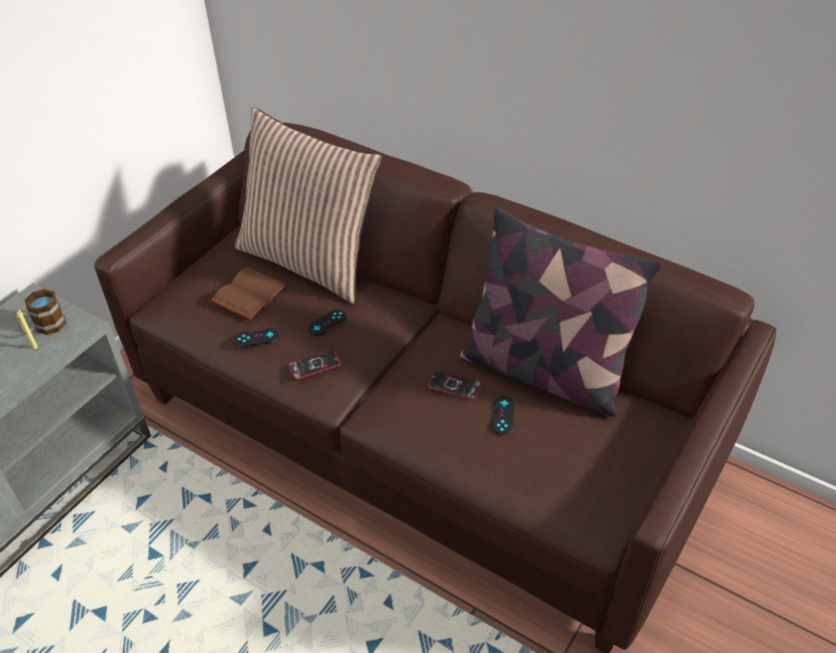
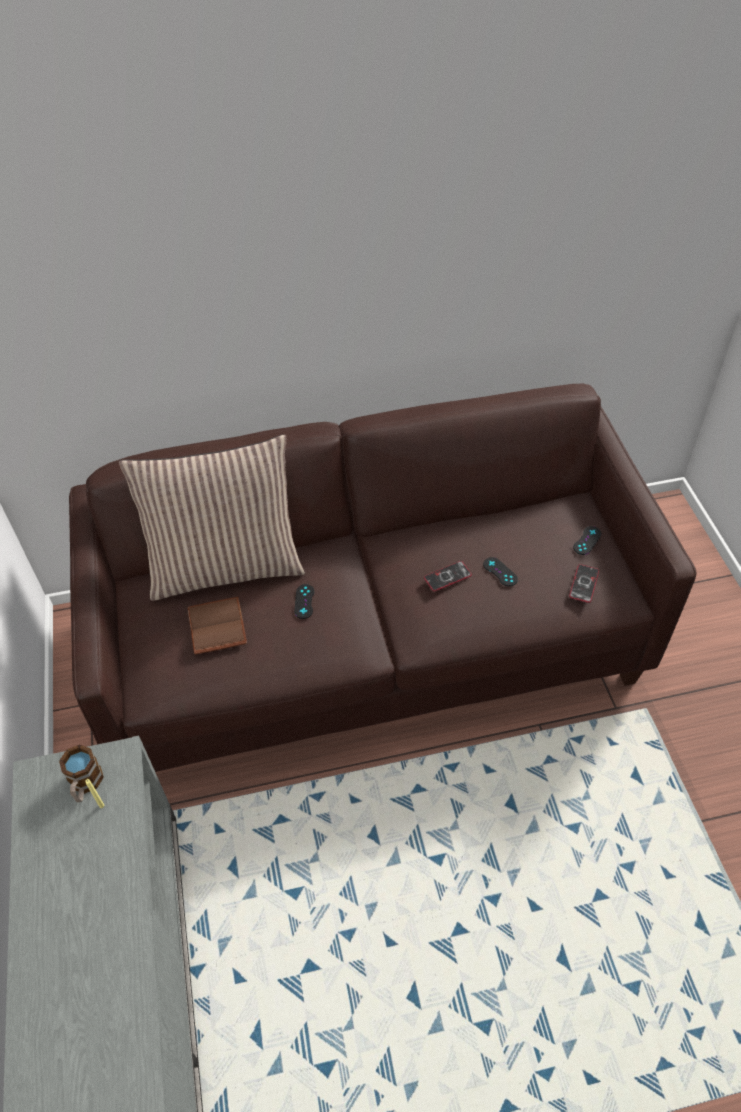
camera: 45 degrees left, 5 degrees up
black game controller [234,328,279,346] -> black game controller moved to [573,526,601,555]
phone [288,349,341,380] -> phone moved to [569,564,599,603]
pillow [460,206,663,417] -> none

